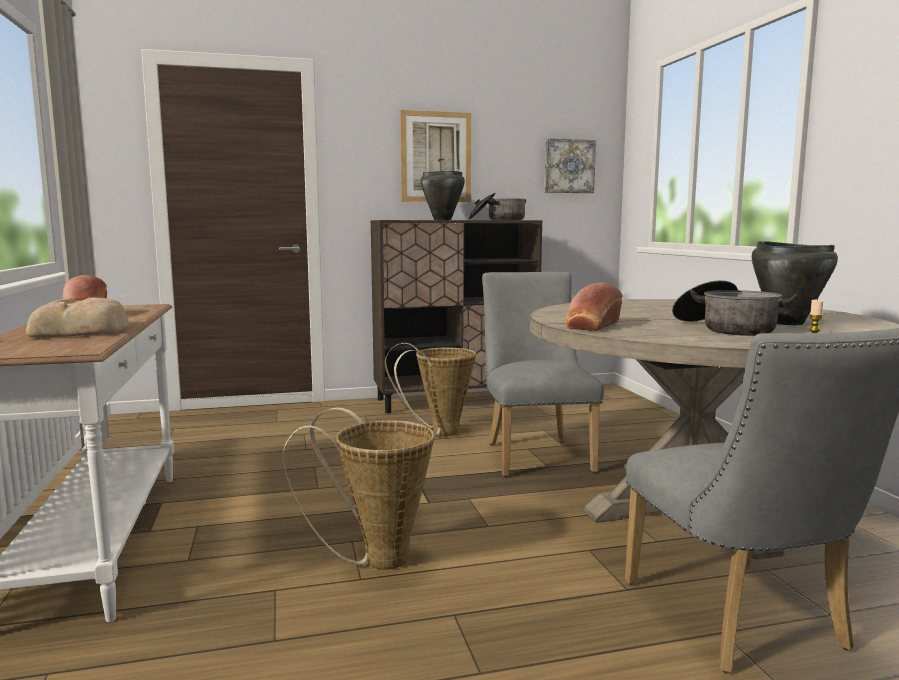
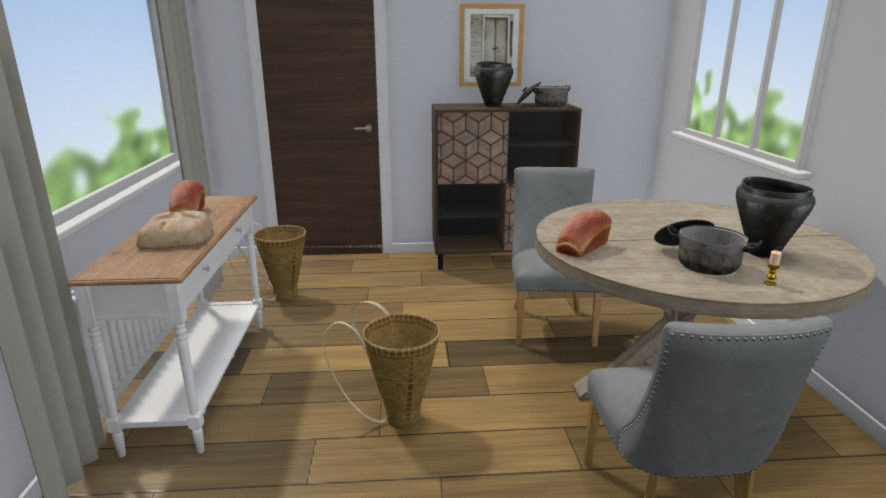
camera: 10 degrees right, 10 degrees up
basket [385,343,476,436] -> basket moved to [228,222,306,301]
picture [544,138,596,193] -> none

